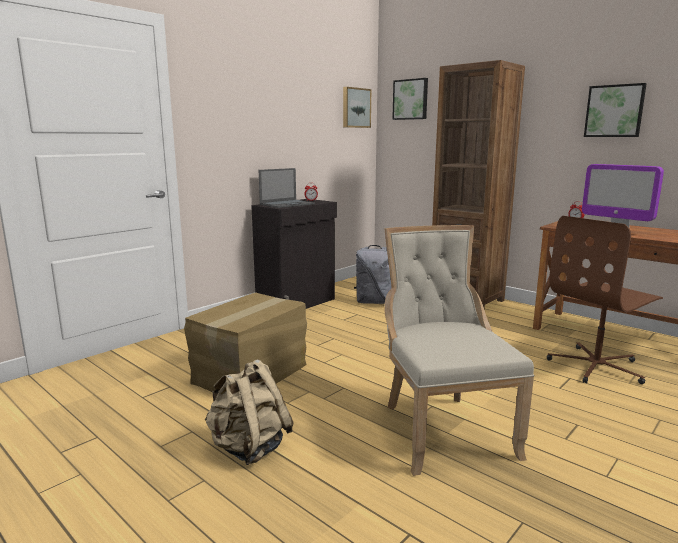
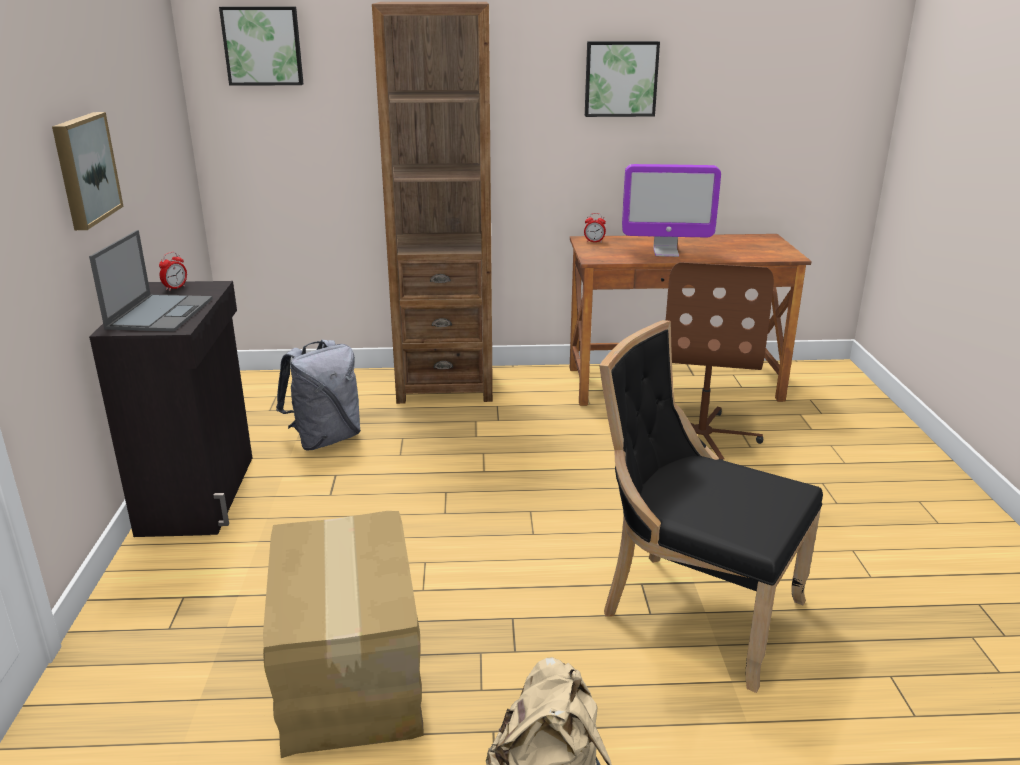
camera: 45 degrees left, 10 degrees up
picture [343,87,371,128] -> picture moved to [52,112,124,230]
beige chair [384,225,534,476] -> black chair [599,320,823,693]

